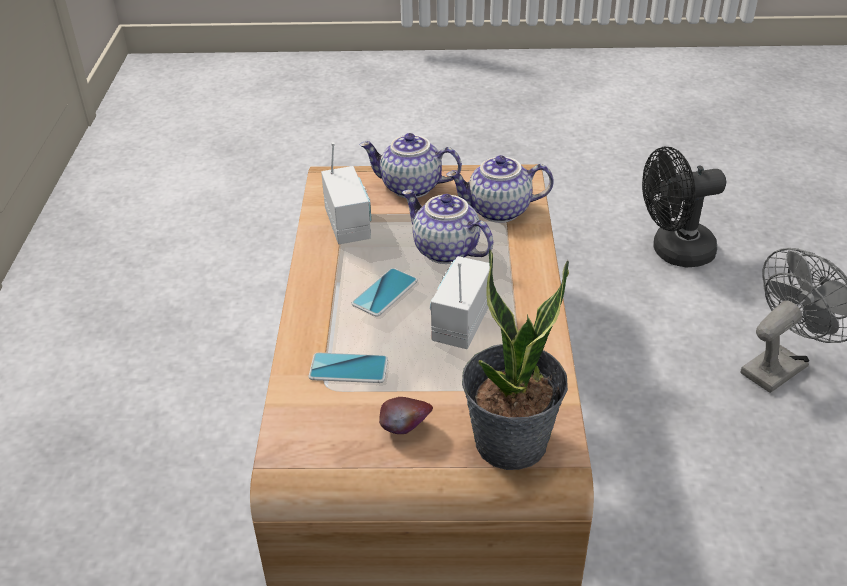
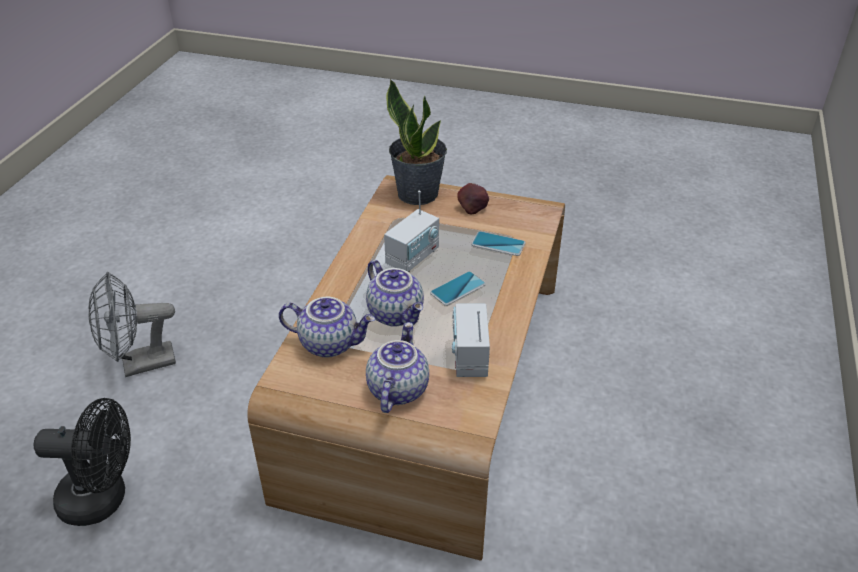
camera: 165 degrees left, 0 degrees up
teapot [359,133,462,198] -> teapot turned 105 degrees counterclockwise [366,322,429,413]

